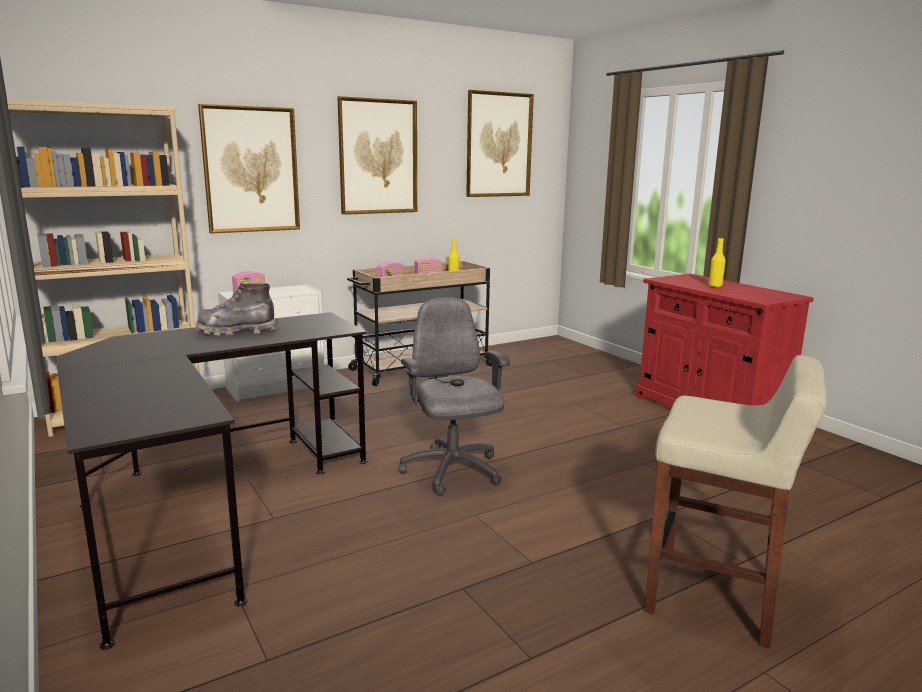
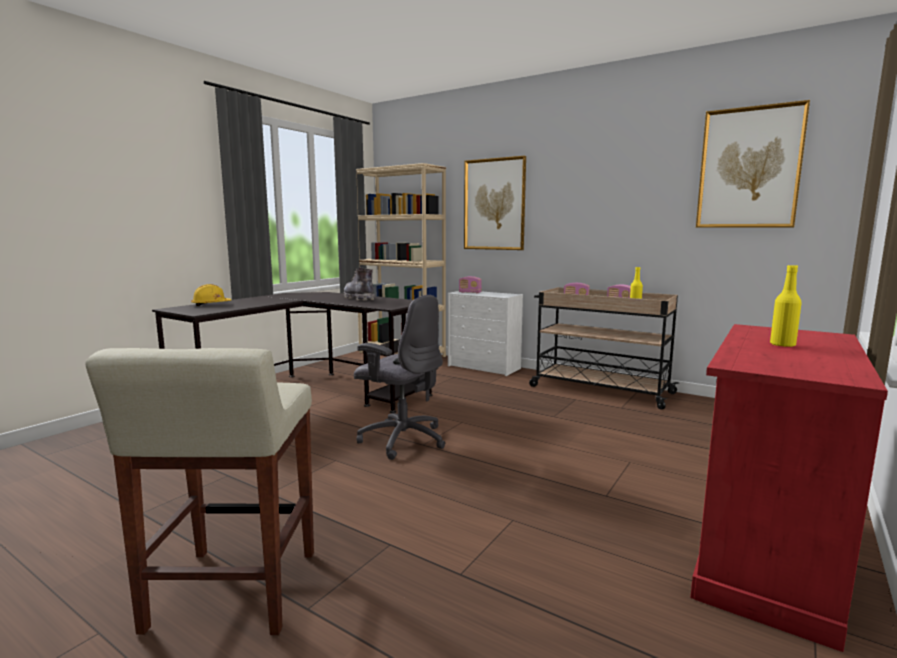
camera: 65 degrees right, 5 degrees down
picture [338,96,417,215] -> none
grey office chair [399,297,510,496] -> grey office chair turned 75 degrees clockwise [354,295,446,460]
none -> yellow hard hat [191,284,231,306]

